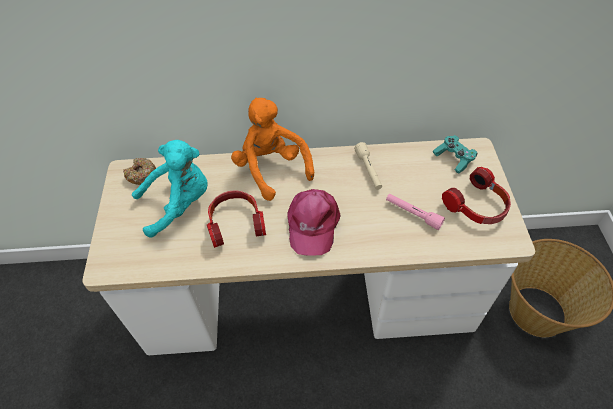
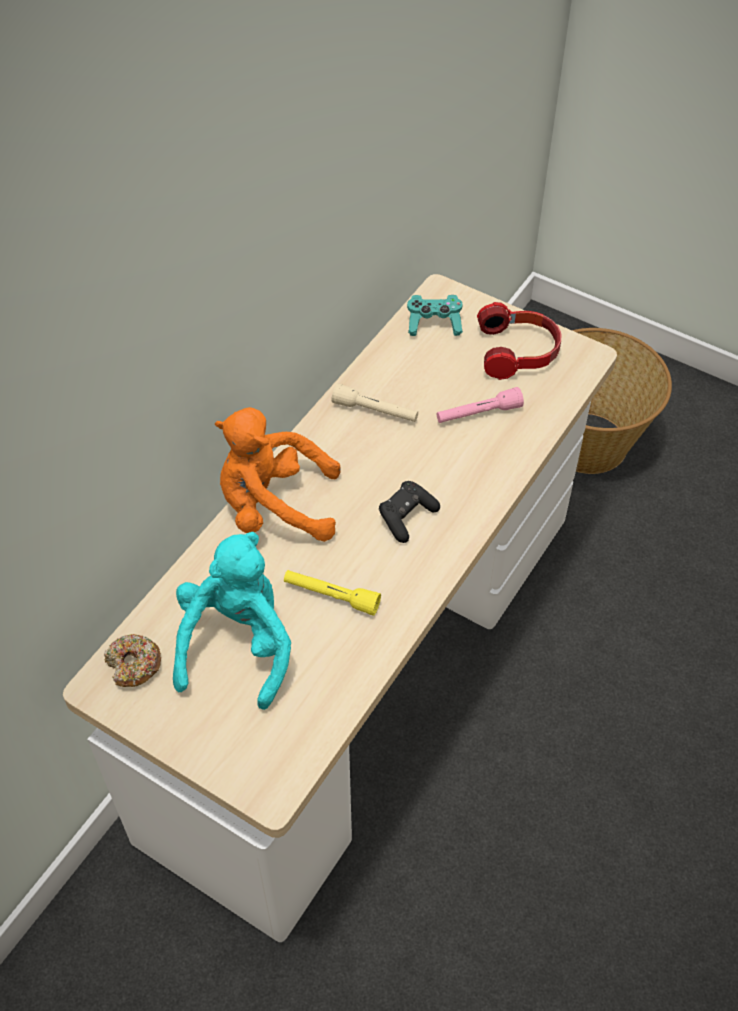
camera: 55 degrees left, 0 degrees up
headphones [207,190,266,248] -> yellow flashlight [284,570,381,616]
pink cap [287,189,341,256] -> black game controller [379,481,440,543]

